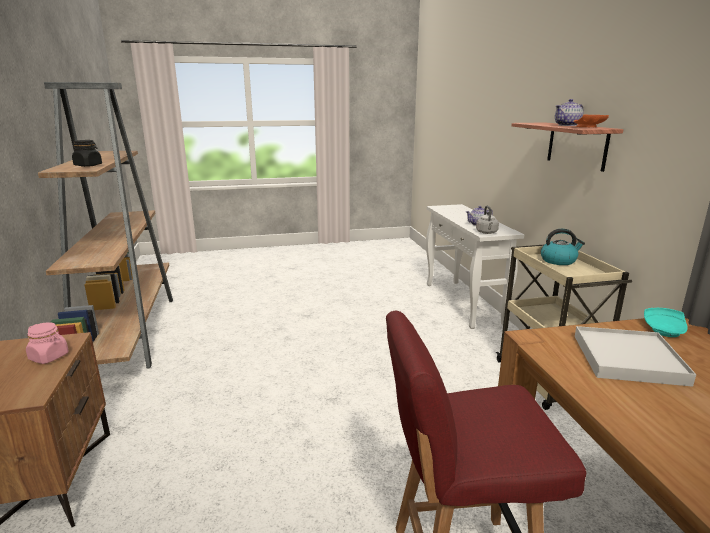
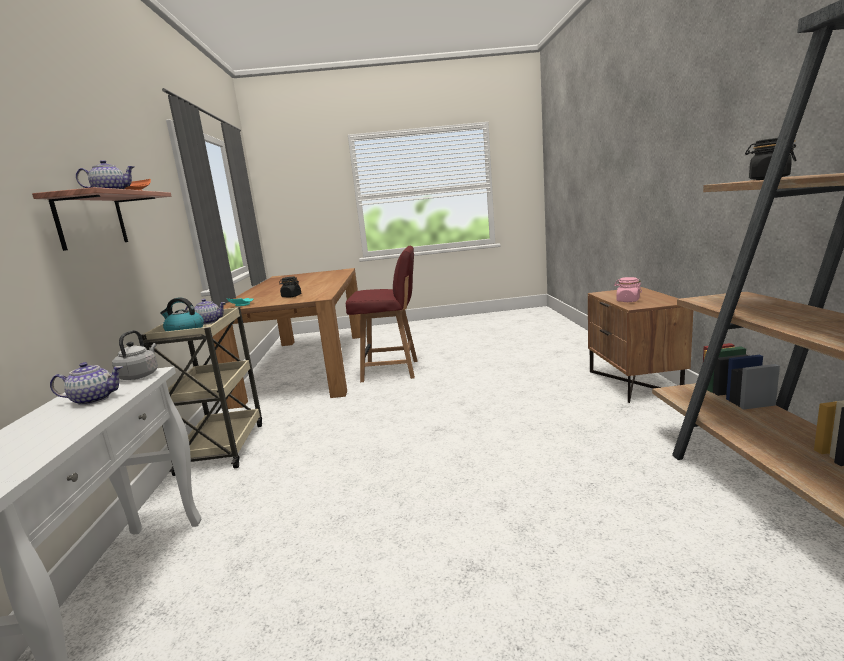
camera: 170 degrees left, 5 degrees down
white tray [575,326,696,387] -> black jar [279,277,301,298]
none -> teapot [185,299,226,325]

